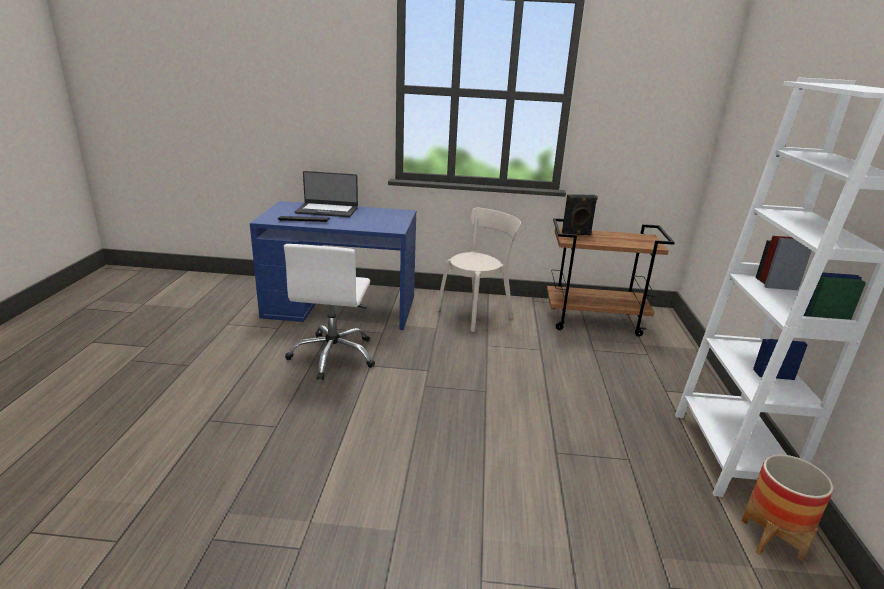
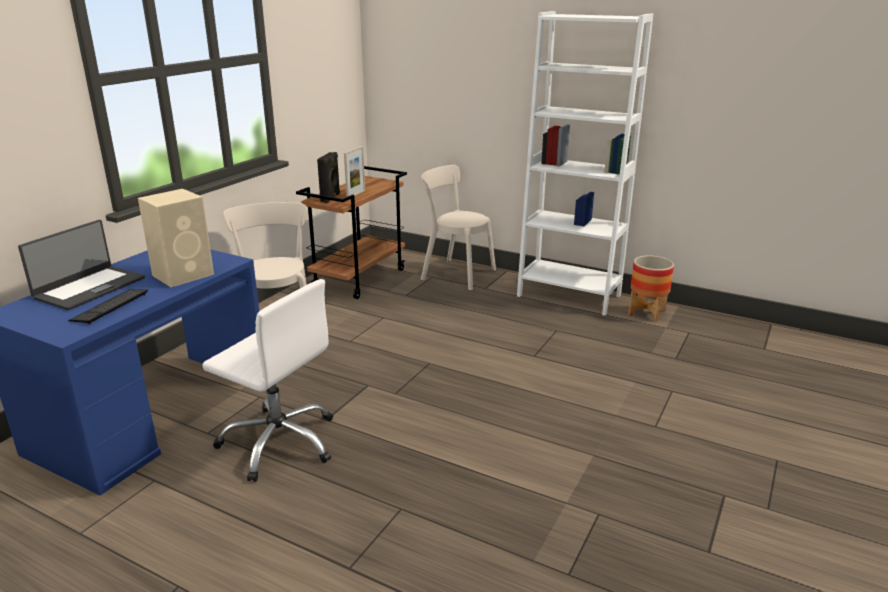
camera: 65 degrees left, 0 degrees up
none -> beige speaker [138,189,214,287]
none -> picture frame [344,146,365,197]
none -> beige chair [421,165,496,290]

